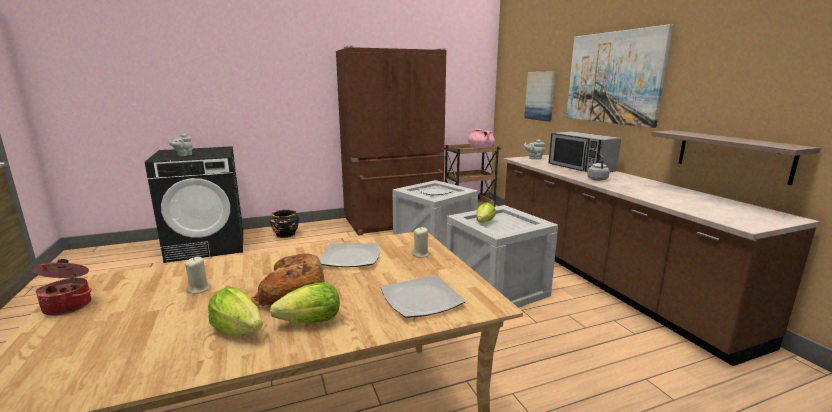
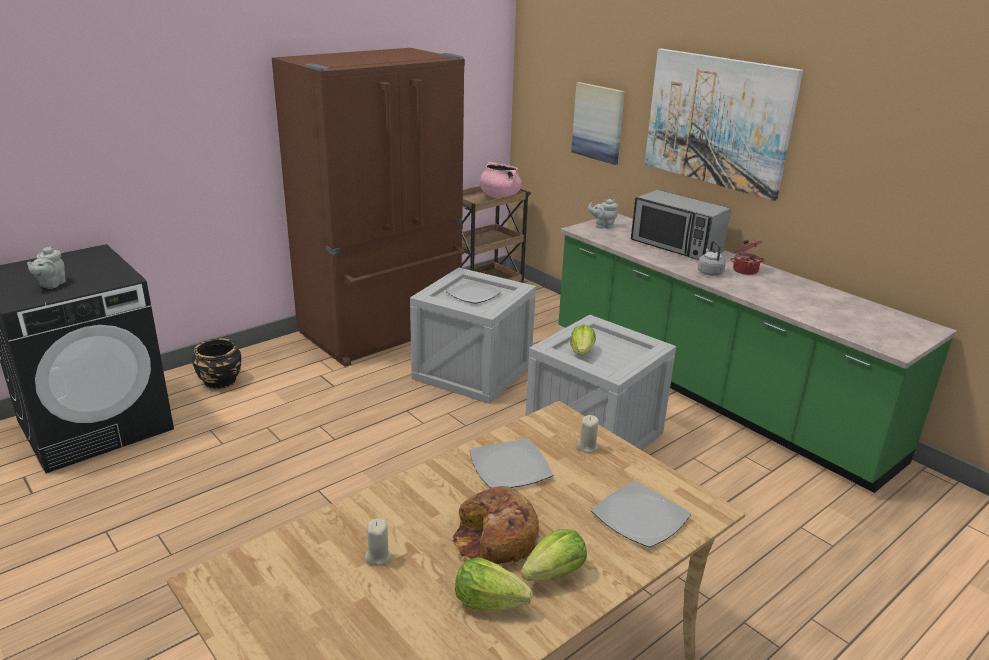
camera: 20 degrees left, 10 degrees up
cooking pot [32,259,92,316] -> cooking pot moved to [730,240,765,275]
brown counter [504,155,820,366] -> green counter [558,214,957,493]
shelf [652,130,821,185] -> none

